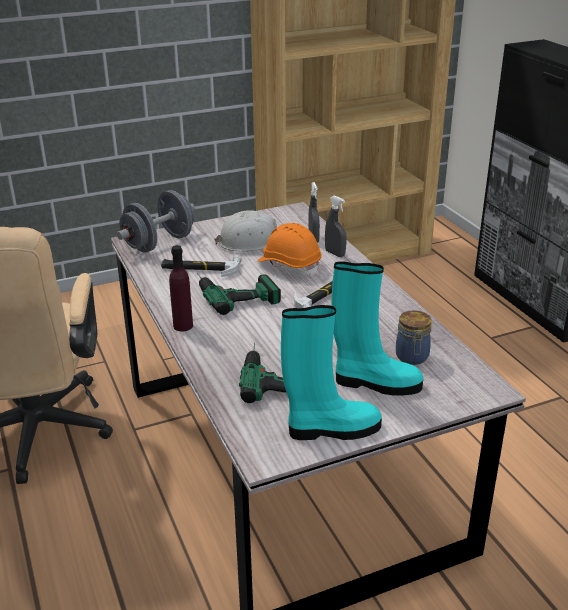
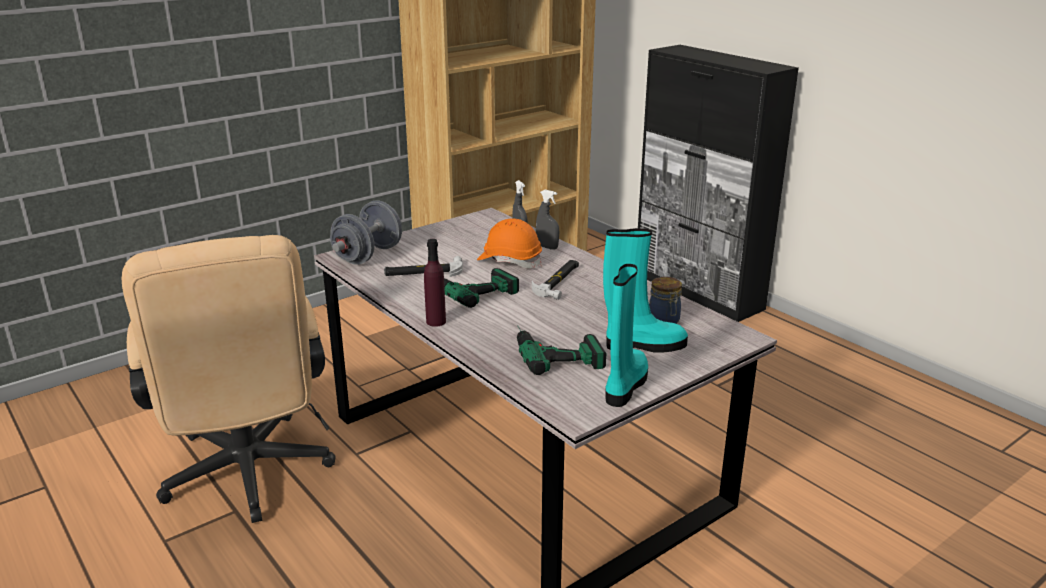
camera: 15 degrees left, 5 degrees down
white hard hat [214,210,277,252] -> none
turquoise boot [281,305,382,440] -> turquoise boot turned 45 degrees counterclockwise [605,264,648,407]

